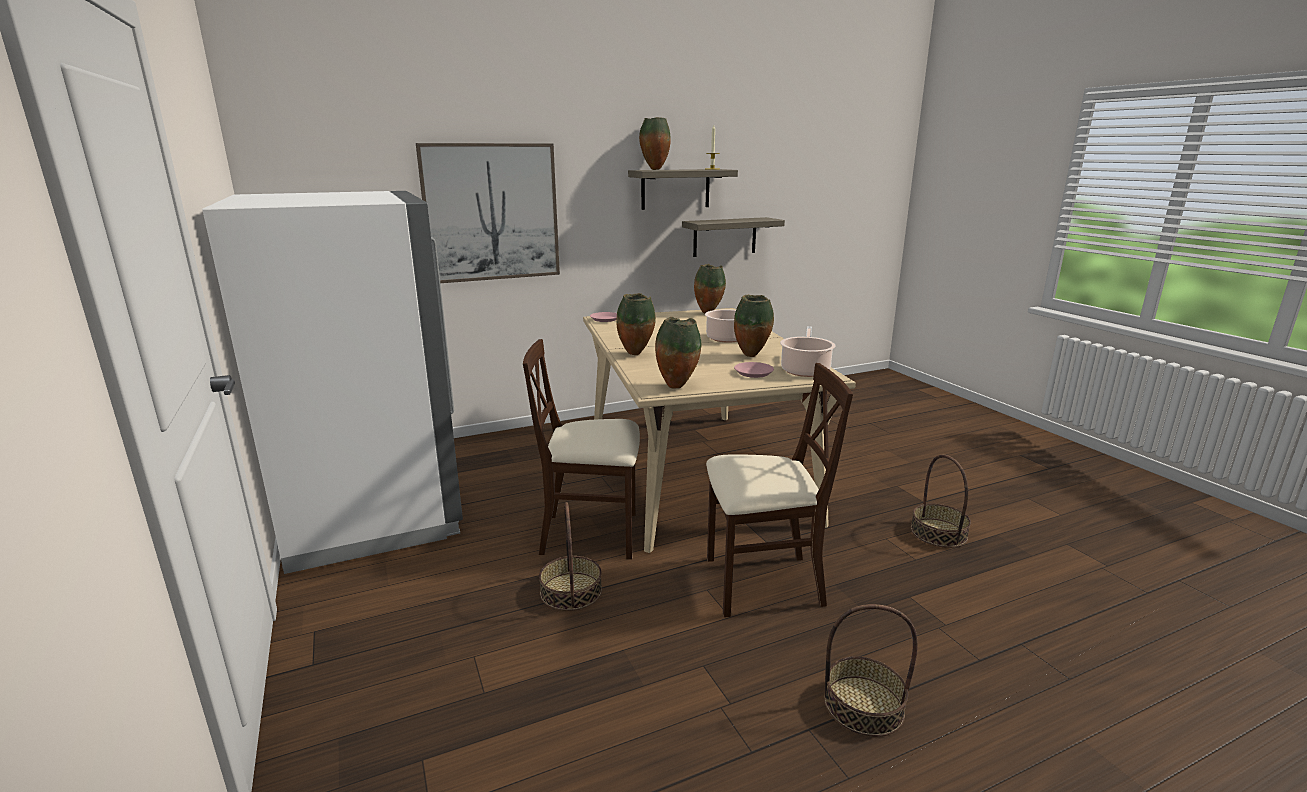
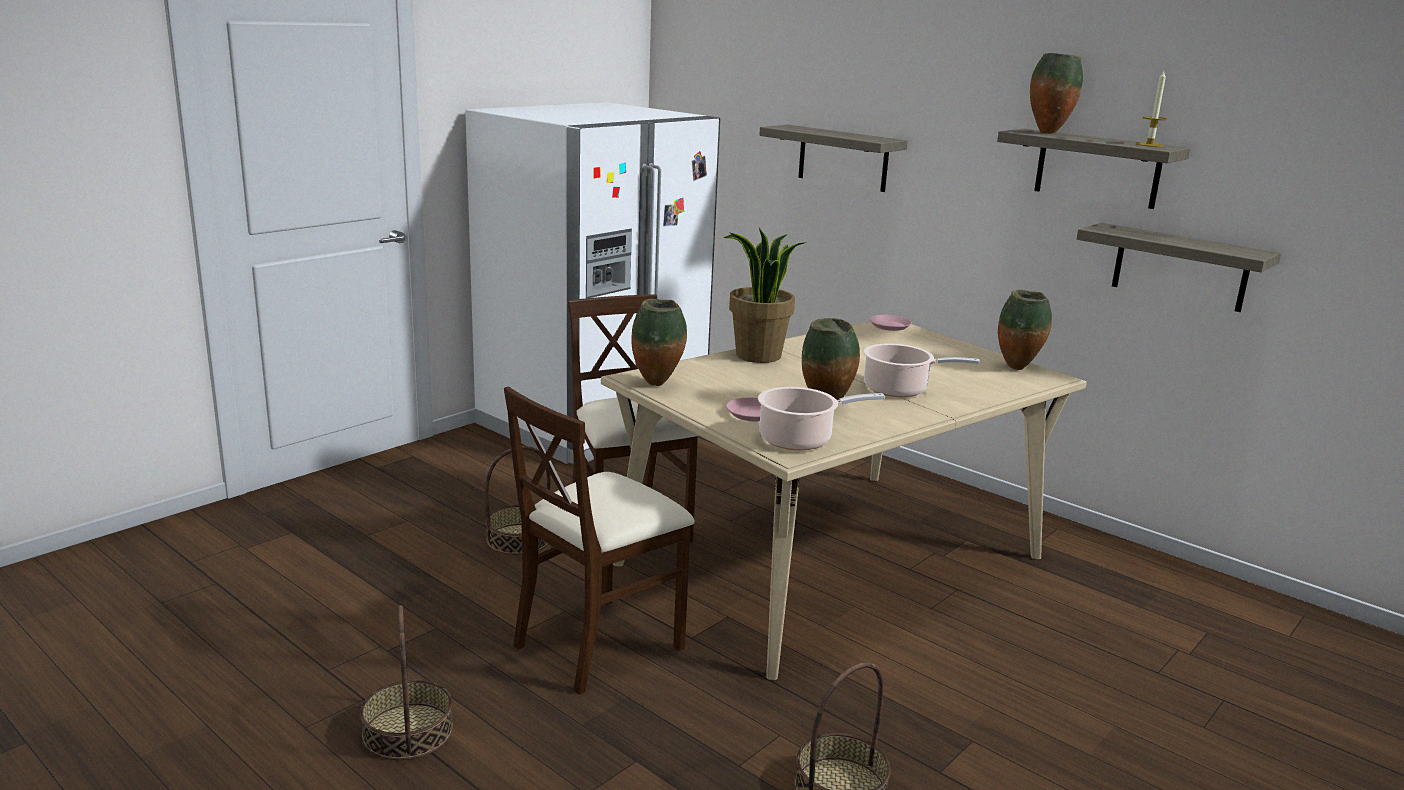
camera: 65 degrees right, 0 degrees up
picture [416,143,560,283] -> shelf [759,125,908,192]
vase [616,293,656,355] -> potted plant [724,228,807,363]
beige chair [706,363,853,617] -> beige chair turned 75 degrees clockwise [504,386,695,695]

